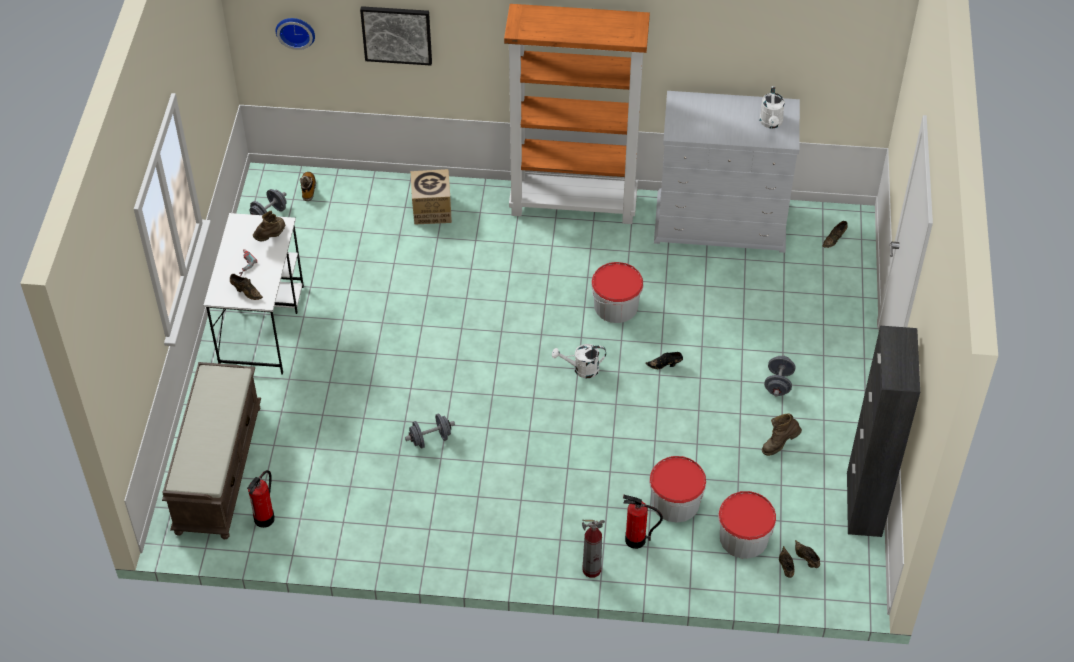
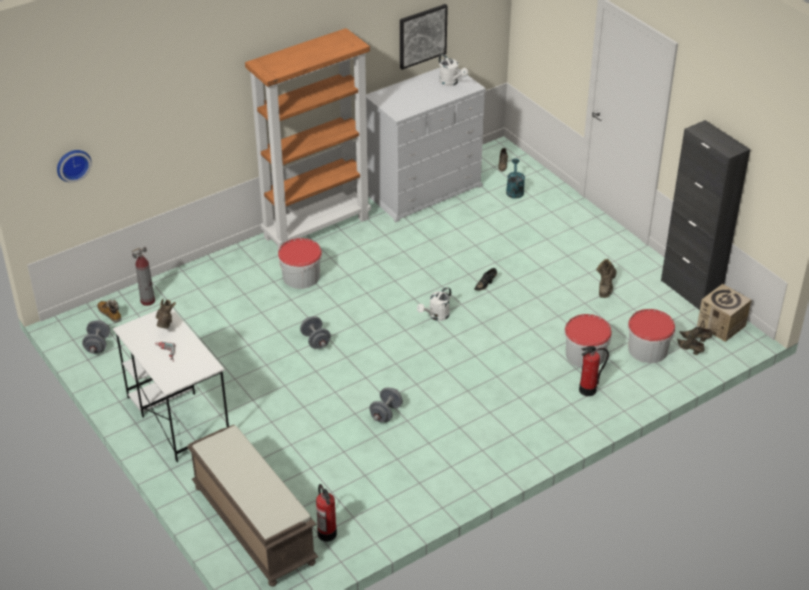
camera: 40 degrees left, 10 degrees down
brown shoe [230,274,263,300] -> none
picture [360,6,432,66] -> picture moved to [400,4,448,70]
cardboard box [411,169,452,225] -> cardboard box moved to [697,284,751,342]
fire extinguisher [582,520,605,578] -> fire extinguisher moved to [132,246,155,306]
bucket [591,262,643,323] -> bucket moved to [278,238,322,289]
grey dumbbell [764,355,796,397] -> grey dumbbell moved to [300,316,331,349]
none -> turquoise watering can [506,158,525,199]

